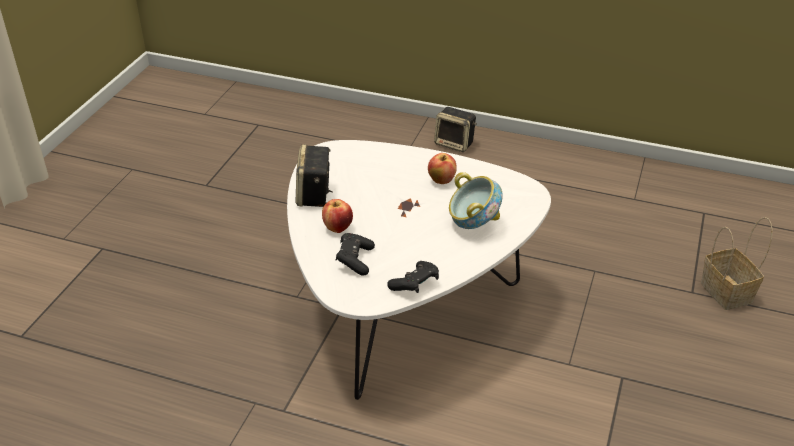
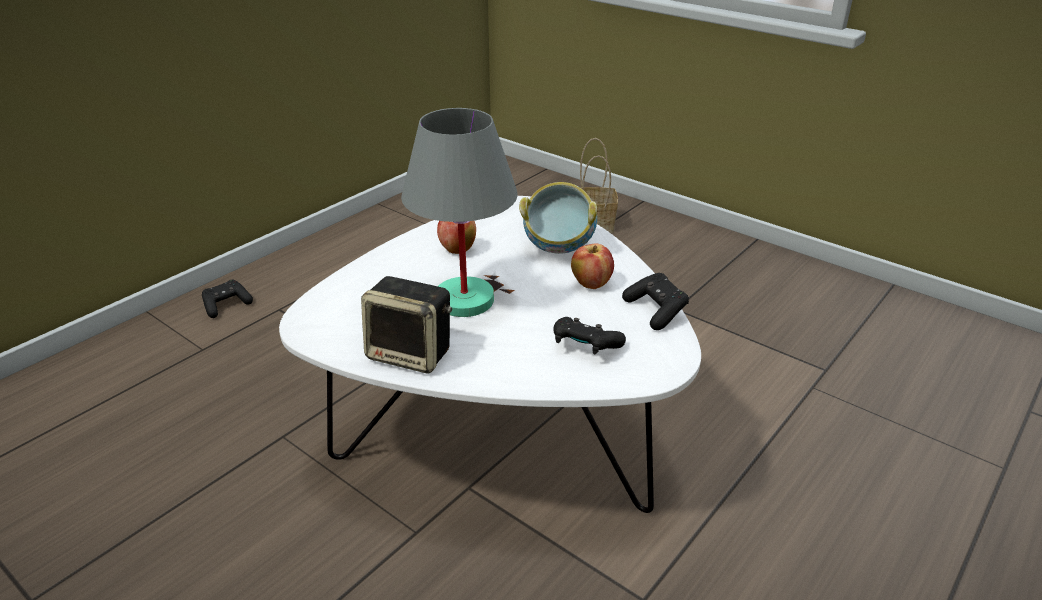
camera: 70 degrees left, 5 degrees down
apple [322,199,353,233] -> apple moved to [571,243,614,289]
speaker [434,107,477,152] -> black game controller [202,280,253,318]
none -> grey table lamp [401,108,518,317]

